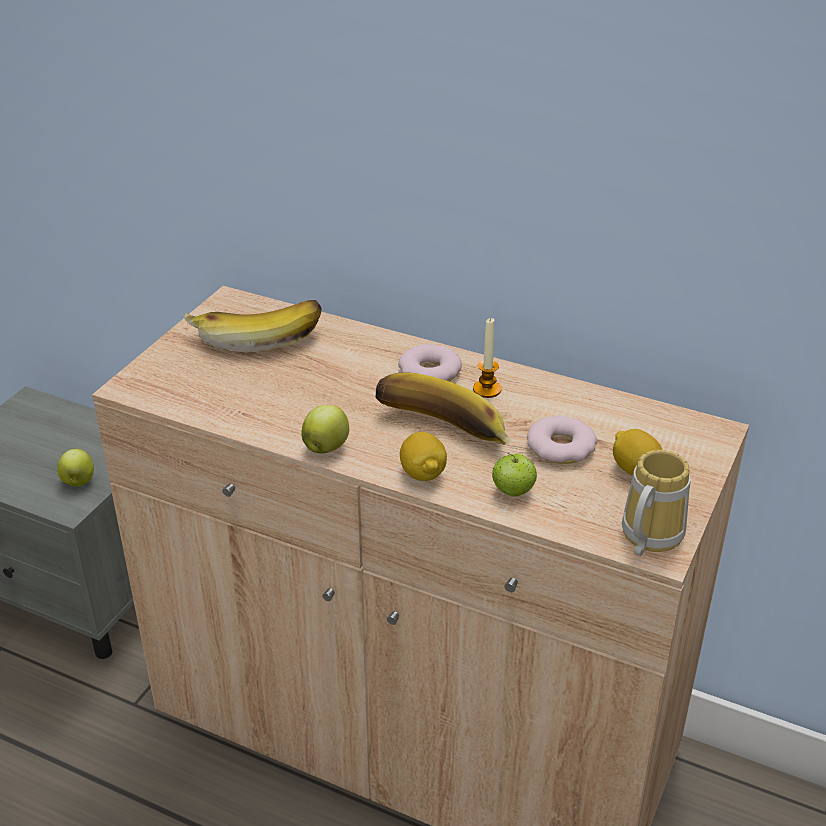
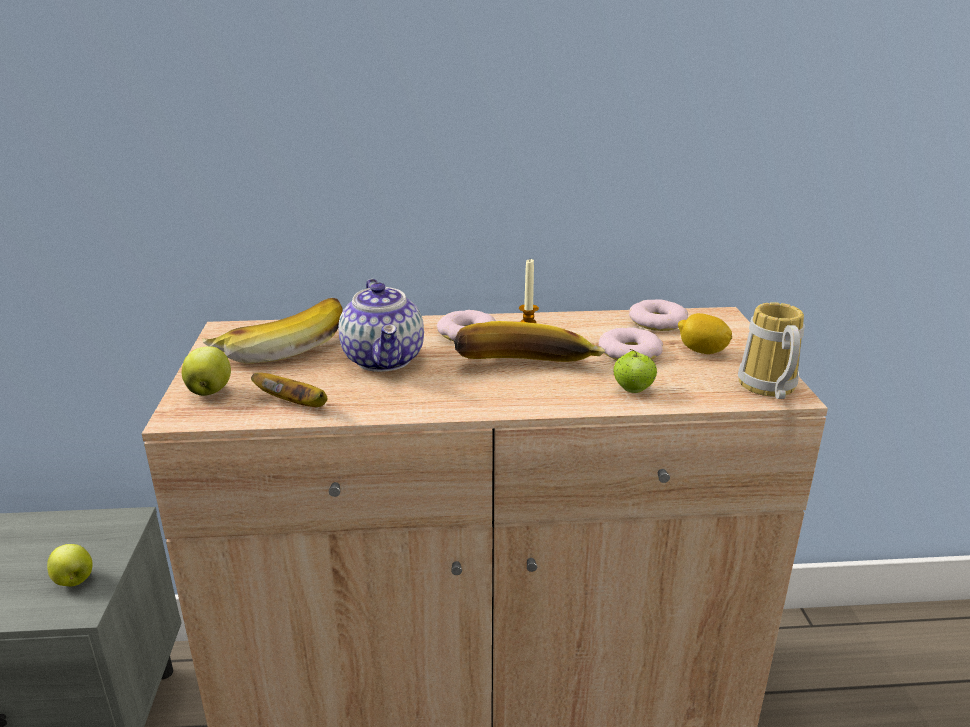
camera: 30 degrees left, 10 degrees down
apple [301,405,349,453] -> apple moved to [182,346,231,396]
lemon [400,432,447,481] -> none
none -> banana [251,373,328,407]
none -> teapot [339,279,424,372]
none -> donut [629,299,688,331]

